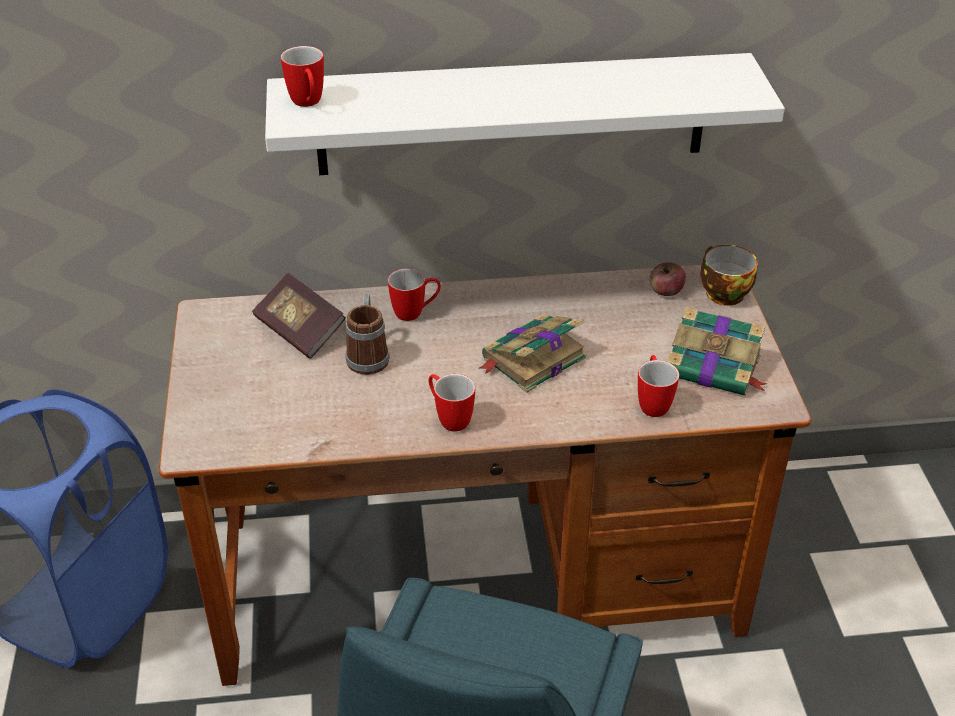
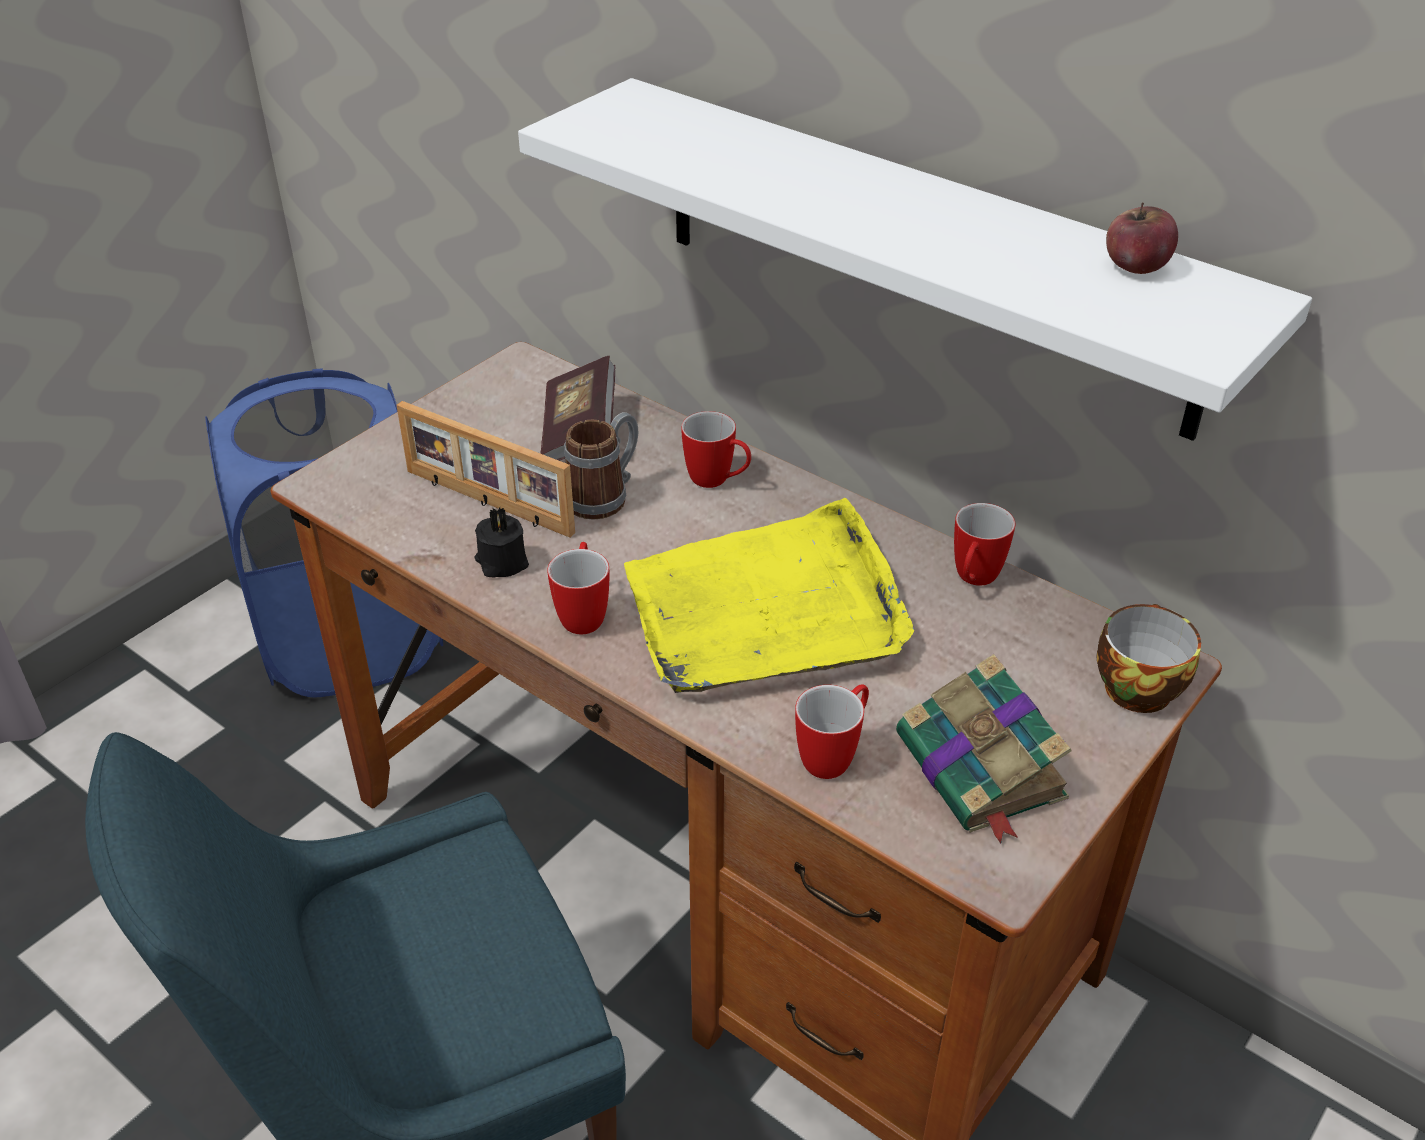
camera: 45 degrees right, 0 degrees up
mug [281,46,324,107] -> mug moved to [954,503,1015,586]
book [478,314,586,393] -> yellow tray [624,498,914,693]
apple [650,262,686,296] -> apple moved to [1106,202,1178,274]
none -> picture frame [396,401,575,538]
none -> black candle [474,508,529,577]

